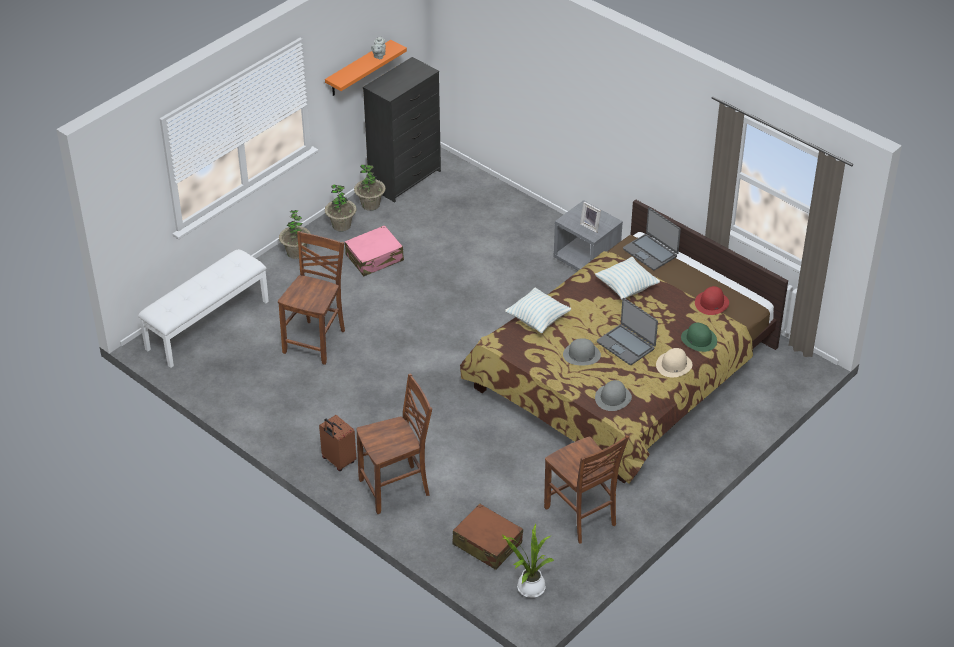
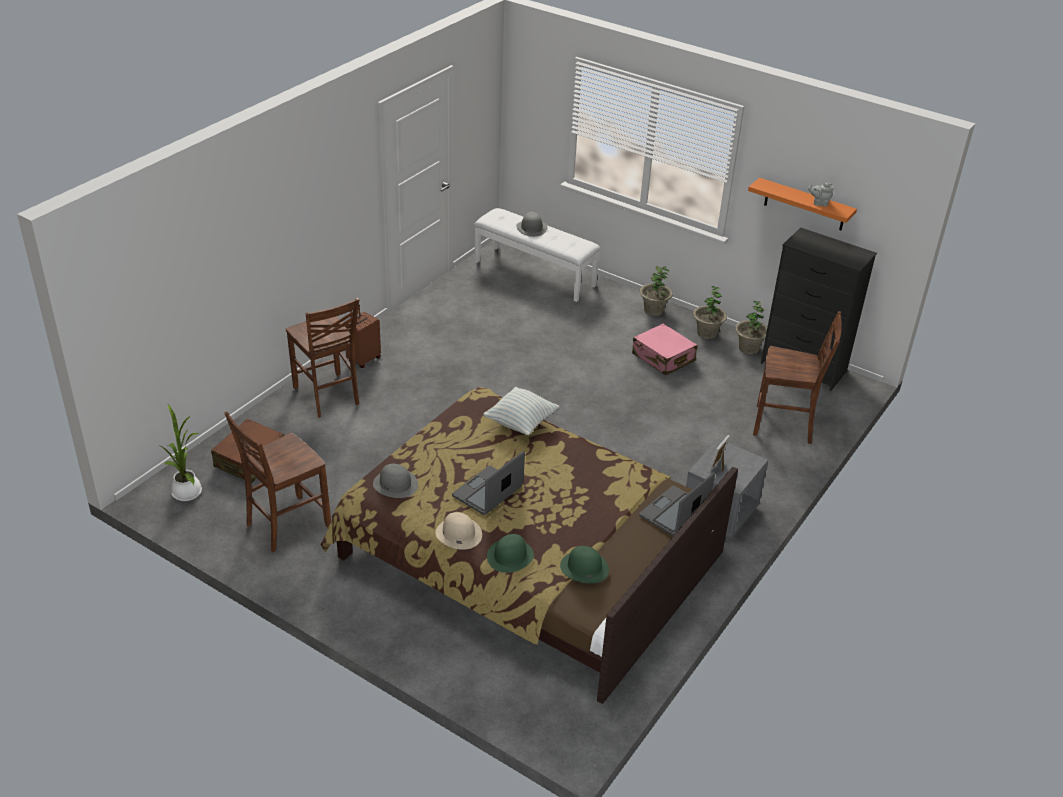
camera: 80 degrees right, 5 degrees down
brown chair [278,231,345,365] -> brown chair moved to [753,311,842,444]
grey hat [563,338,601,365] -> grey hat moved to [516,212,547,237]
pillow [595,257,660,300] -> none
red hat [695,286,729,315] -> green hat [560,546,609,584]

